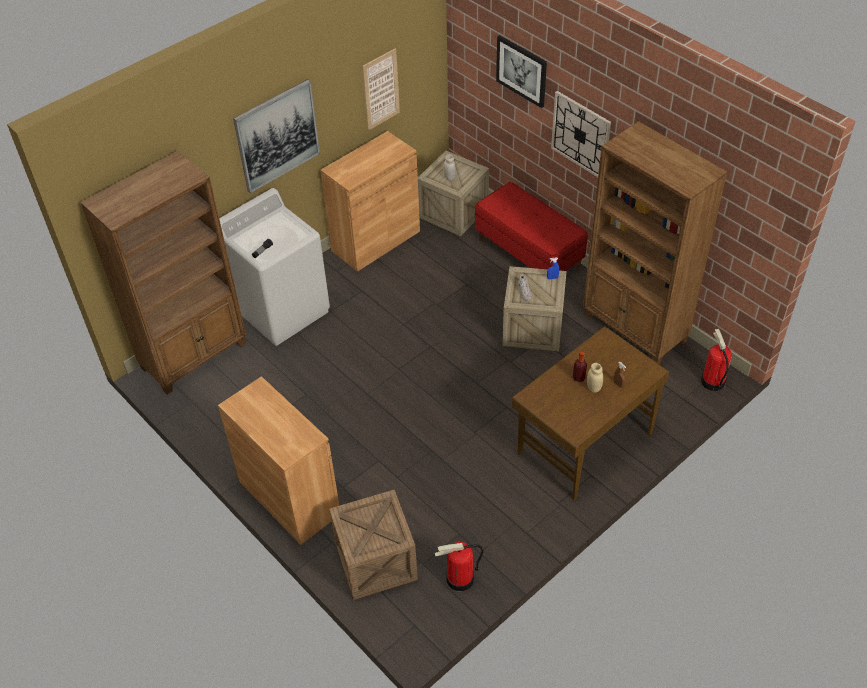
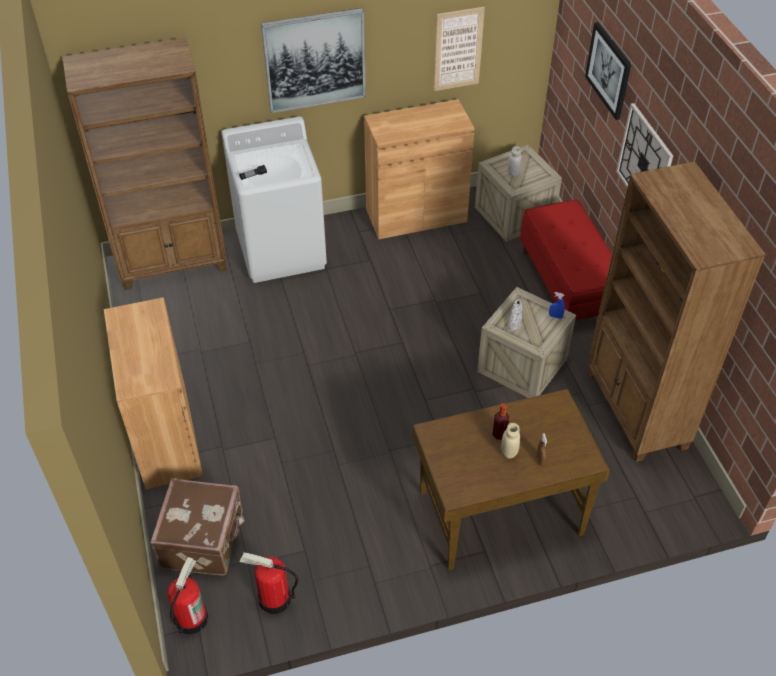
camera: 25 degrees right, 0 degrees up
crate [329,490,418,600] -> brown suitcase [150,478,245,576]
fire extinguisher [701,329,732,391] -> fire extinguisher moved to [167,557,208,634]

